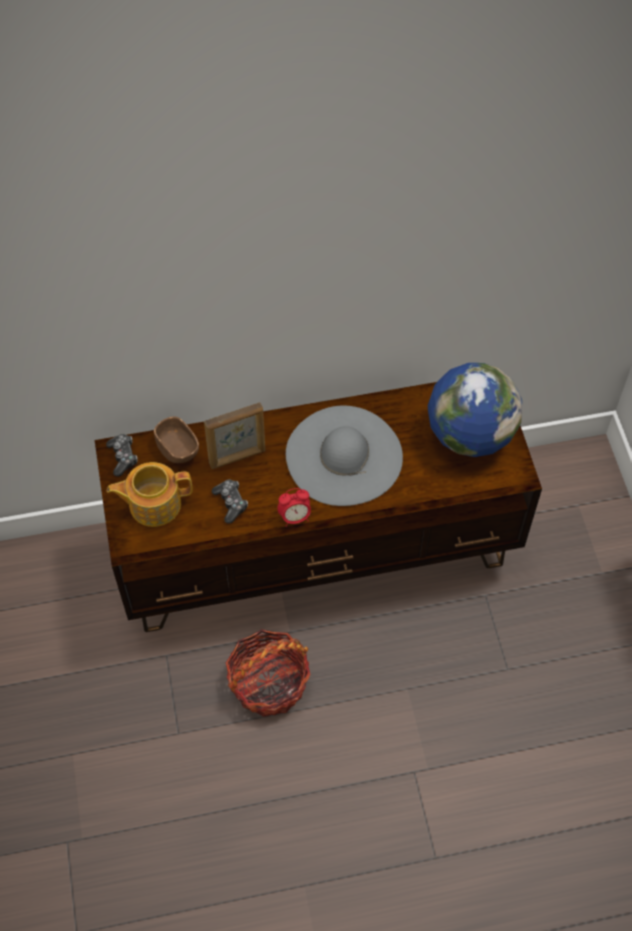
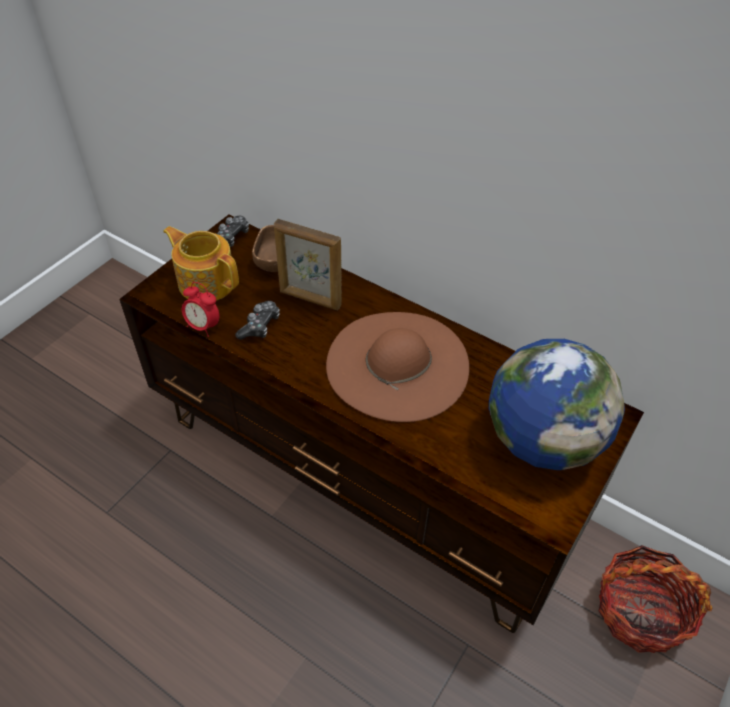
camera: 45 degrees right, 10 degrees down
basket [226,629,310,717] -> basket moved to [599,545,713,653]
alarm clock [277,488,311,527] -> alarm clock moved to [182,282,219,337]
grey hat [286,405,403,506] -> brown hat [326,312,469,422]

